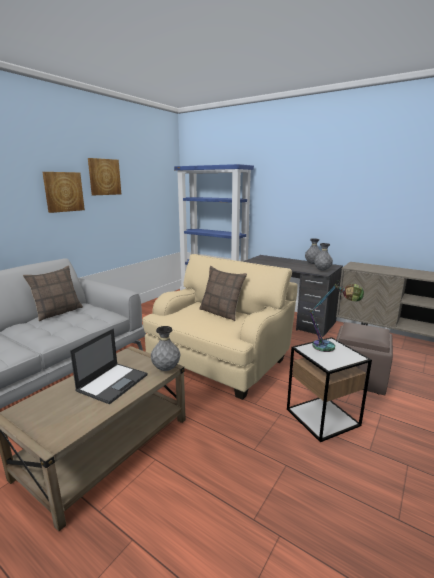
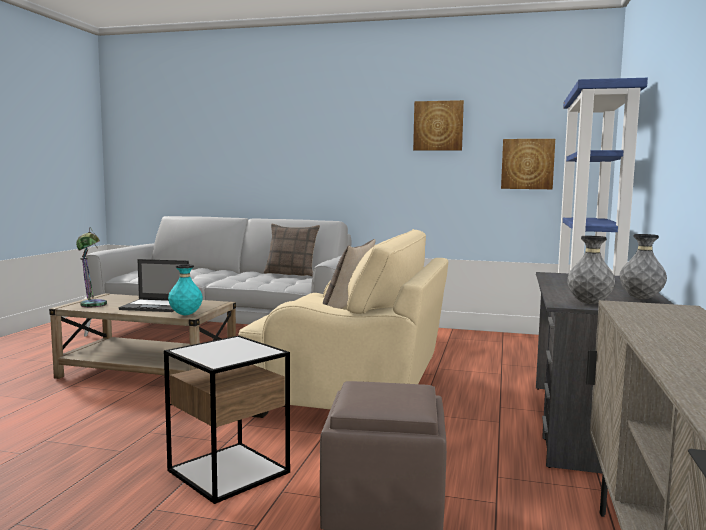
camera: 70 degrees right, 10 degrees down
picture [42,172,85,213] -> picture moved to [501,139,555,189]
grey vase [151,326,180,371] -> turquoise vase [168,264,203,315]
table lamp [307,280,364,352] -> table lamp moved to [76,227,107,307]

